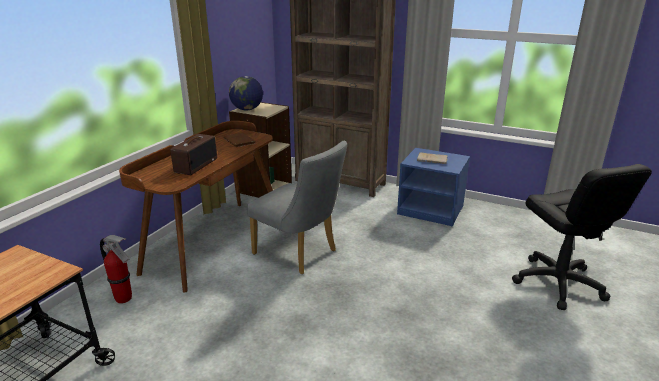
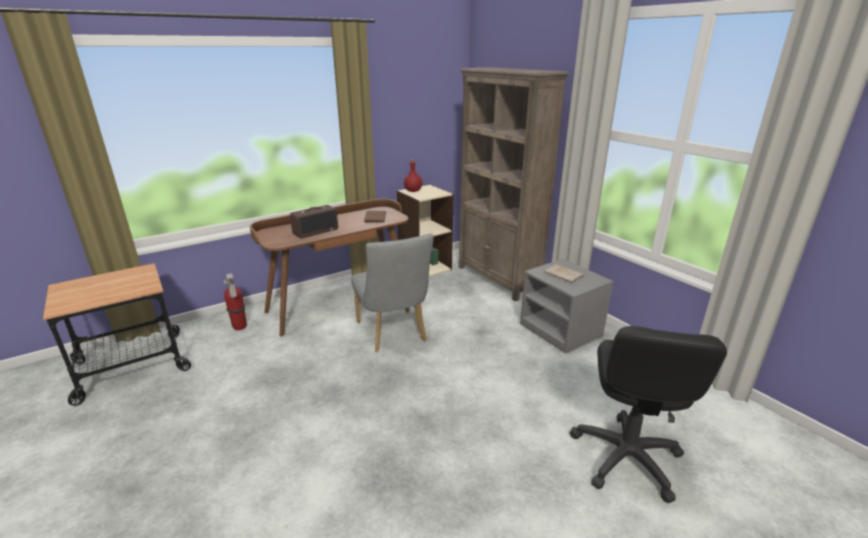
camera: 30 degrees right, 0 degrees up
globe [229,76,263,110] -> red bottle [404,159,422,192]
blue nightstand [397,148,470,226] -> grey nightstand [520,259,614,354]

